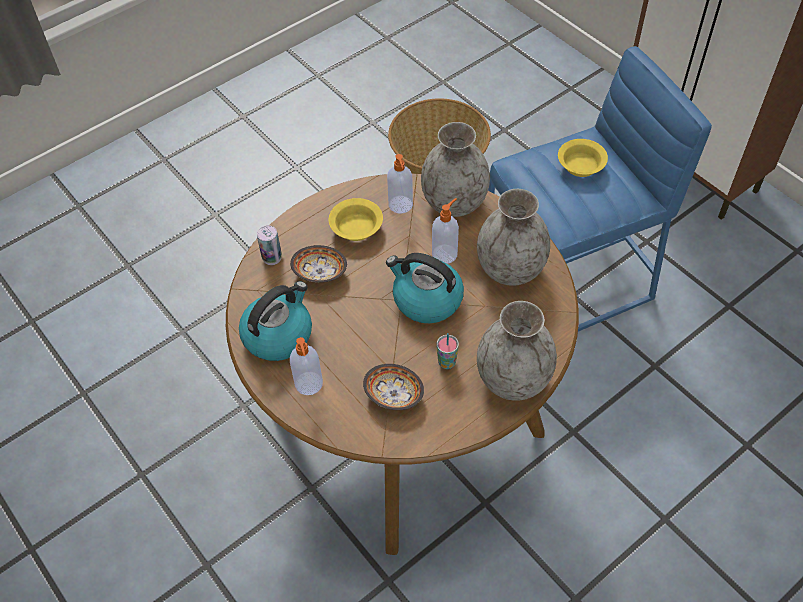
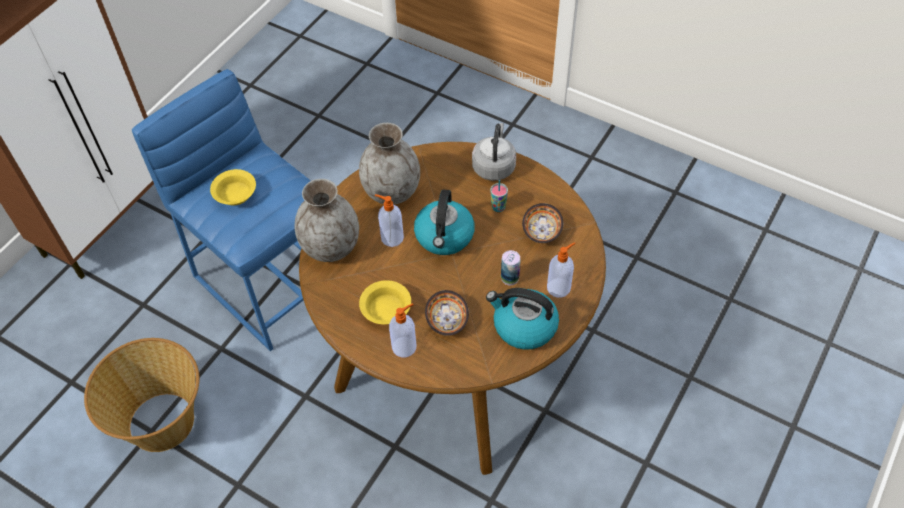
camera: 110 degrees left, 0 degrees up
can [257,225,282,265] -> can moved to [501,250,521,285]
soap dispenser [387,154,413,214] -> soap dispenser moved to [389,303,416,357]
grey vase [477,301,557,400] -> grey kettle [472,123,516,181]

